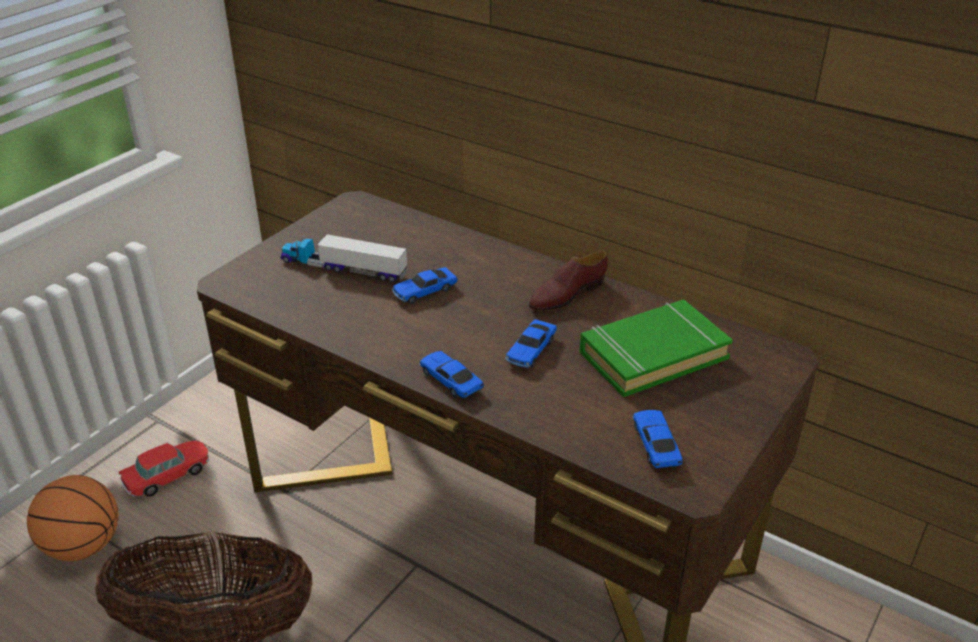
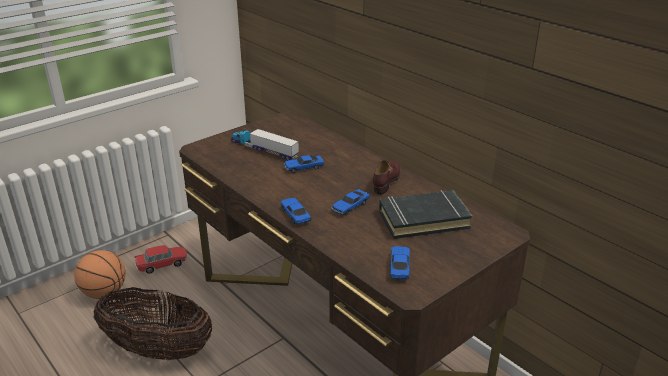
camera: 15 degrees right, 5 degrees down
brown shoe [529,251,608,311] -> brown shoe turned 135 degrees clockwise [373,160,400,194]
green book [580,300,733,397] -> black book [379,190,473,239]

